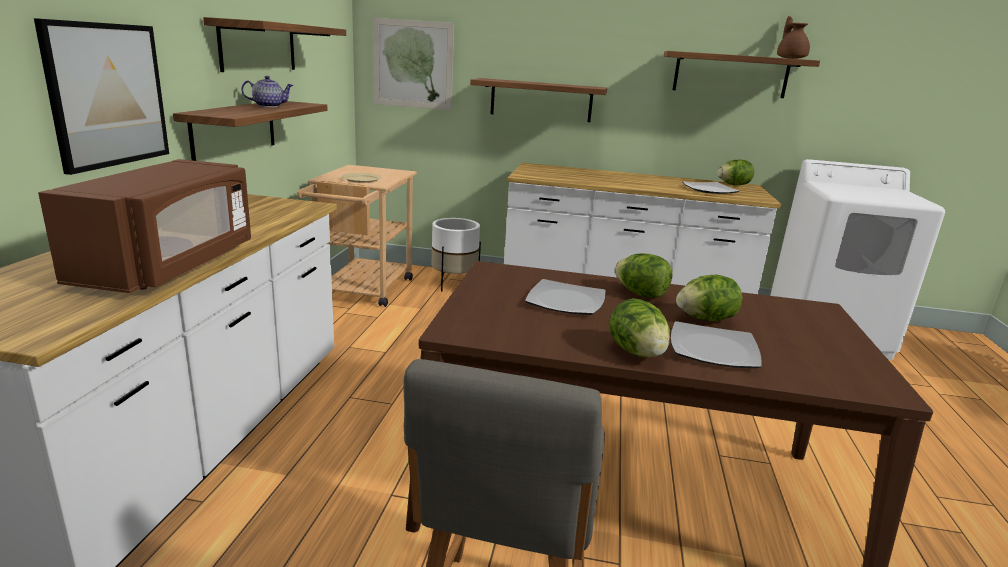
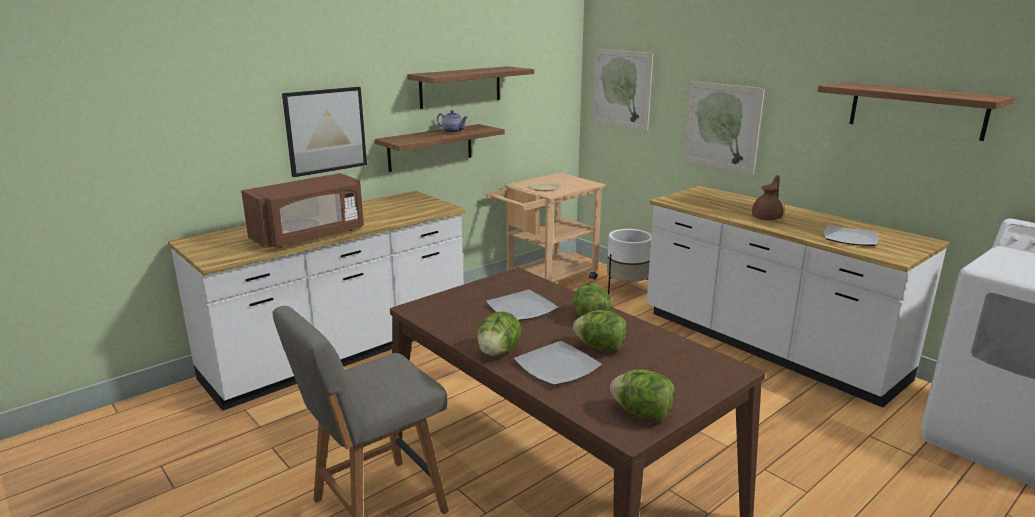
camera: 40 degrees right, 0 degrees up
shelf [470,78,607,122] -> picture [683,81,765,175]
lettuce [717,160,754,185] -> lettuce moved to [610,369,675,420]
brown teapot [777,16,810,59] -> brown teapot moved to [752,175,783,220]

